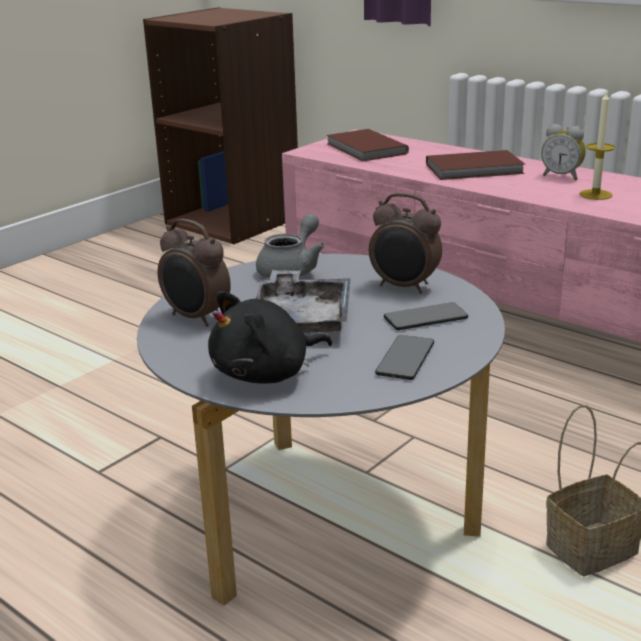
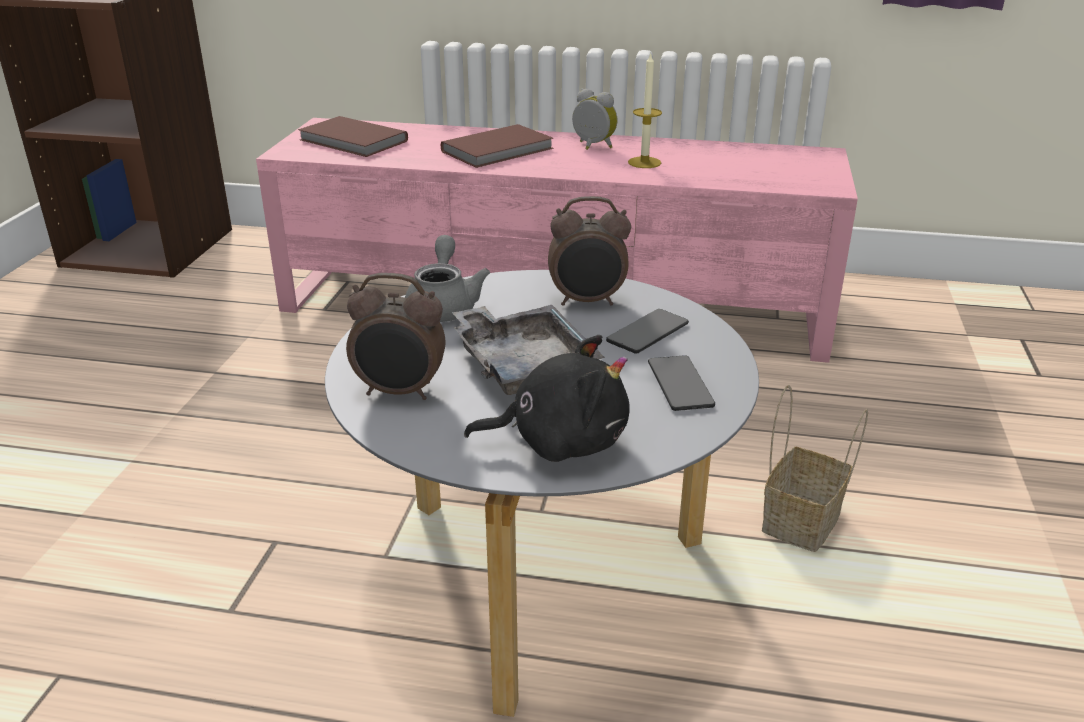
camera: 30 degrees left, 5 degrees up
black plush toy [208,291,332,384] -> black plush toy turned 120 degrees counterclockwise [464,335,630,462]
alarm clock [541,124,586,180] -> alarm clock turned 150 degrees counterclockwise [572,88,618,150]

